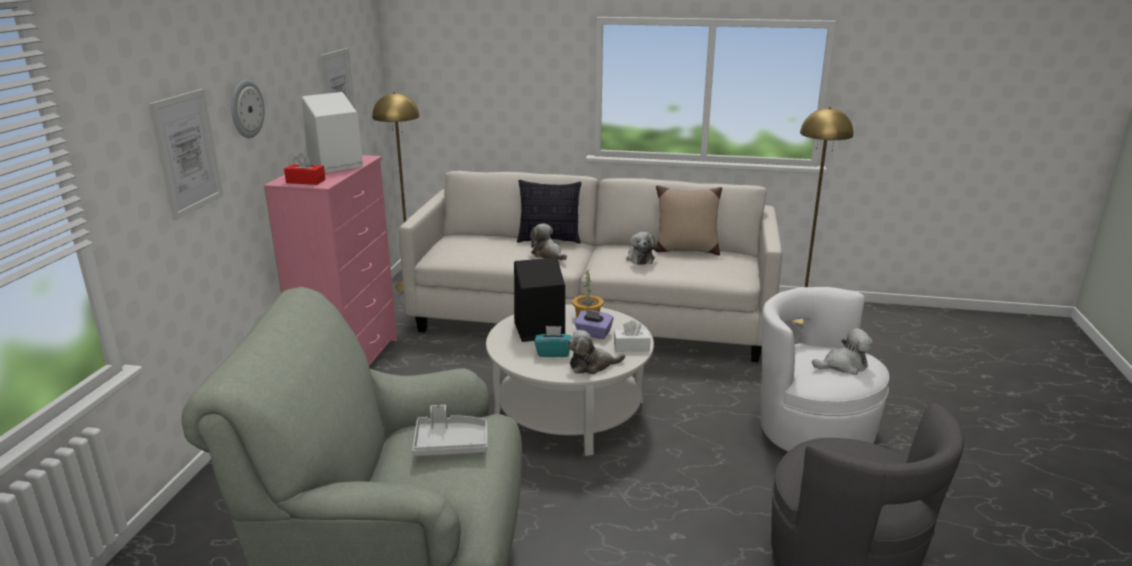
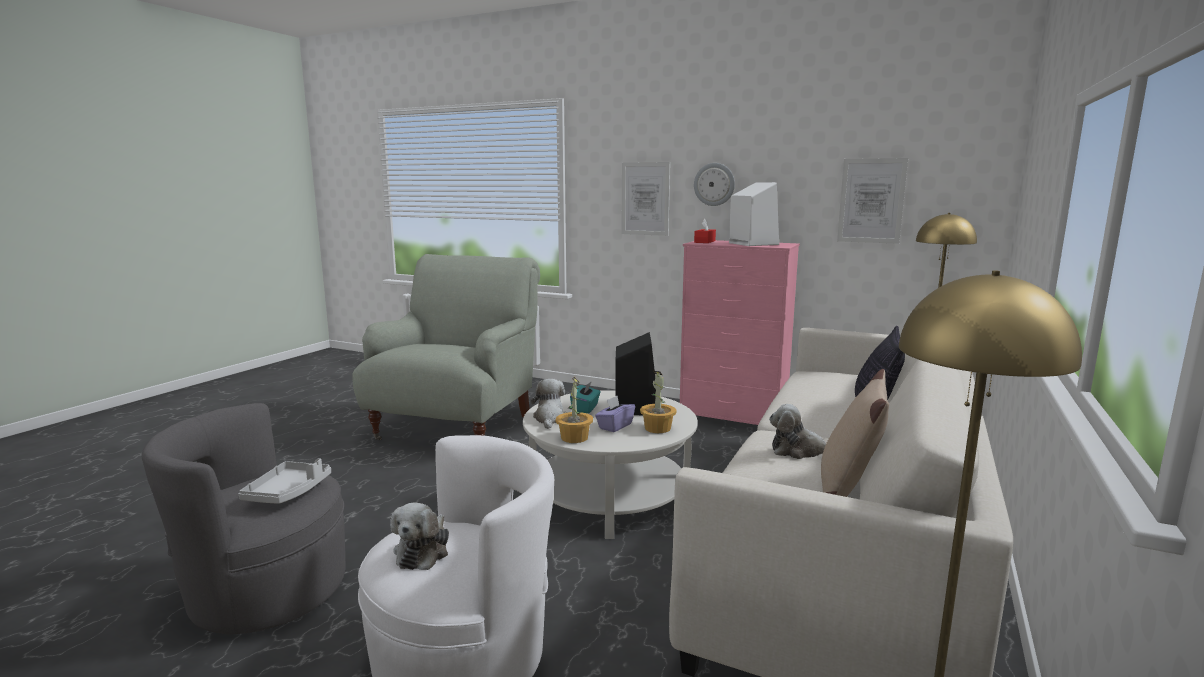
camera: 105 degrees right, 10 degrees down
grey tray [412,405,487,456] -> grey tray moved to [238,459,331,504]
plush toy [530,223,567,260] -> none
white tissue box [614,320,651,352] -> potted plant [556,377,593,443]

